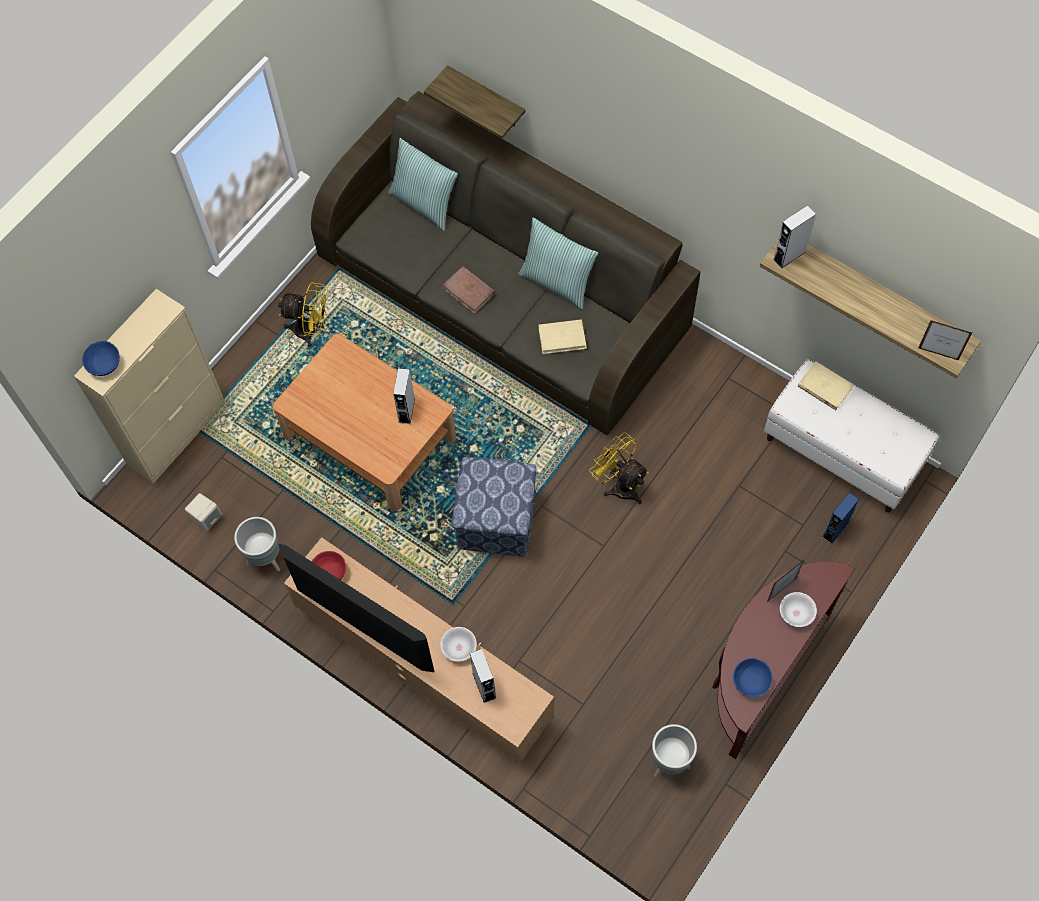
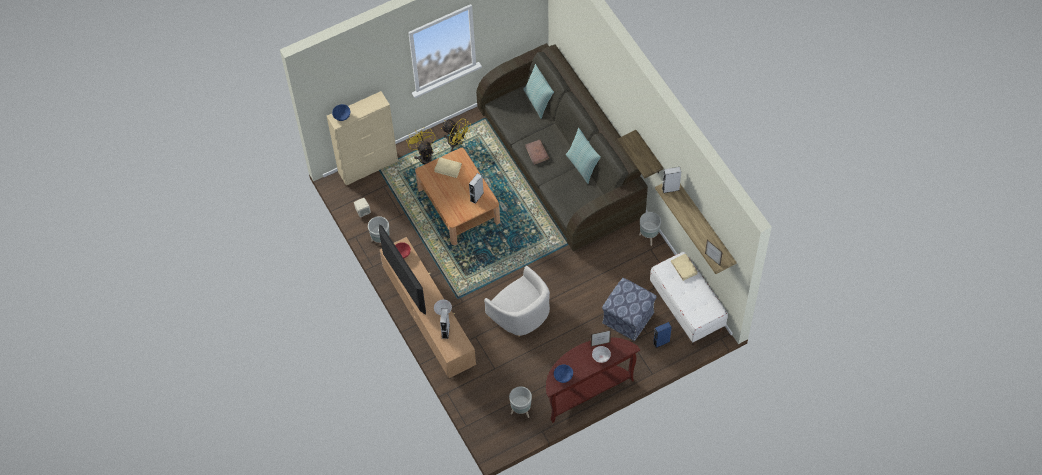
camera: 25 degrees right, 5 degrees down
shelf [424,65,525,139] -> shelf moved to [618,130,664,178]
ottoman [452,457,536,557] -> ottoman moved to [602,278,657,341]
beige book [538,319,587,354] -> beige book moved to [434,157,462,178]
yellow fan [589,432,649,504] -> yellow fan moved to [406,127,436,164]
none -> white armchair [484,266,550,337]
none -> grey planter [639,212,661,246]

